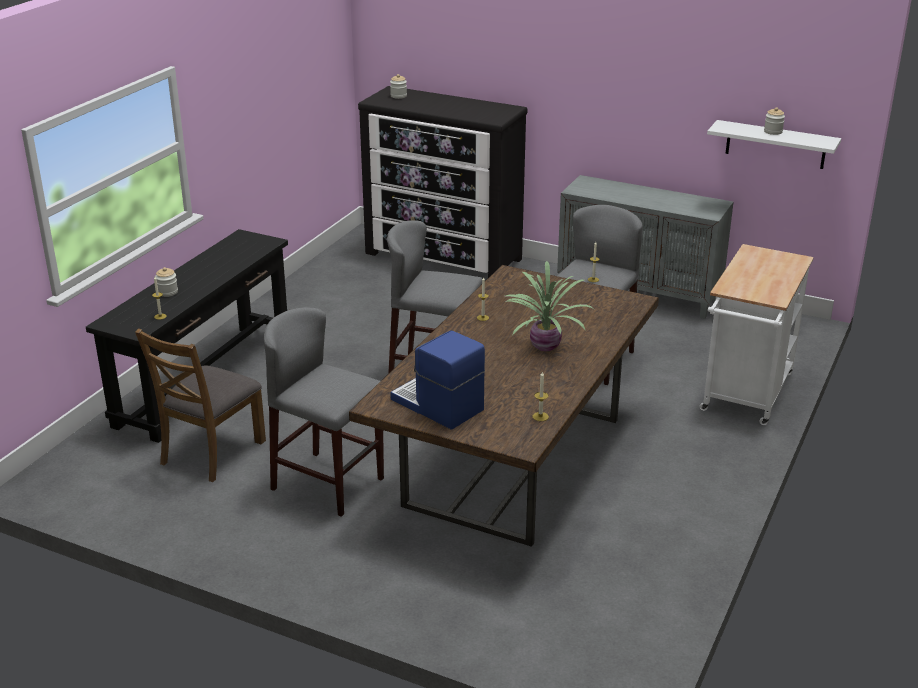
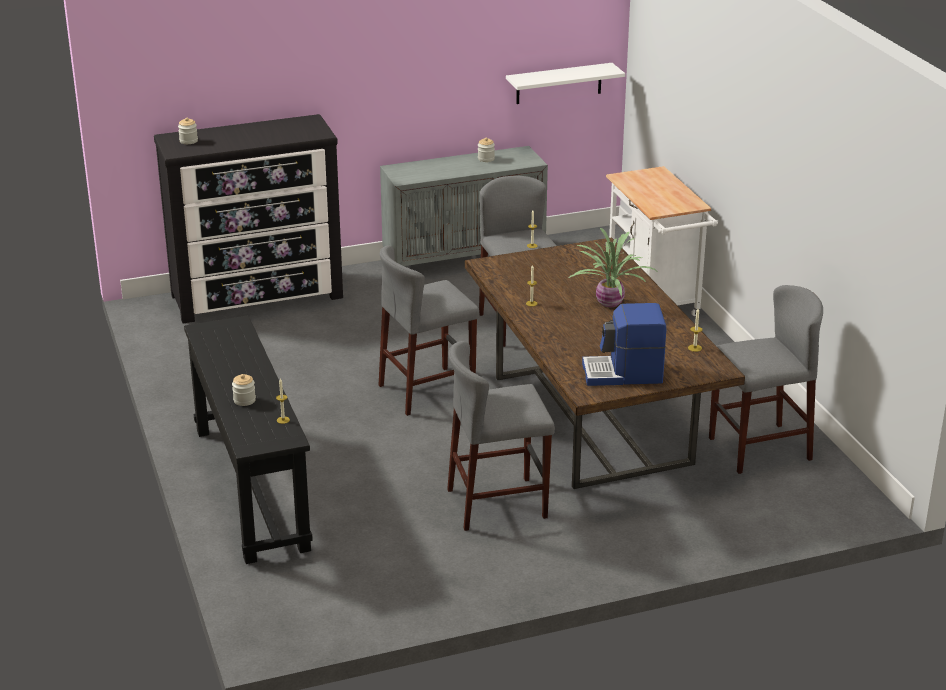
camera: 45 degrees left, 0 degrees up
brown chair [135,328,266,482] -> none
jar [764,107,785,135] -> jar moved to [478,137,495,162]
none -> grey stool [709,285,823,474]

